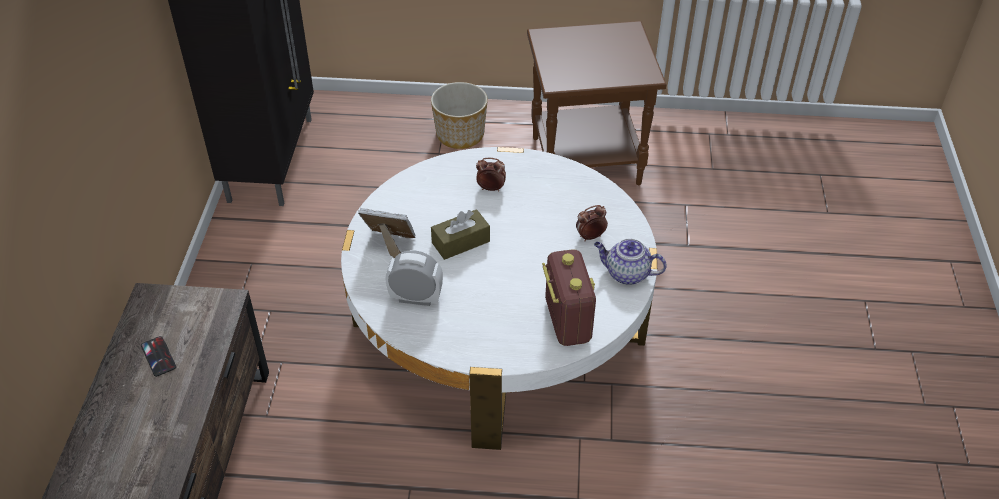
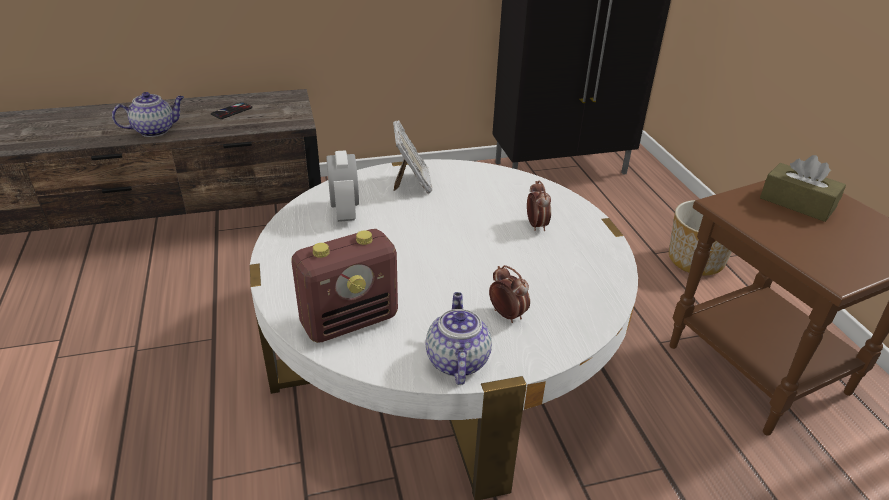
camera: 70 degrees right, 10 degrees down
brown tissue box [431,209,490,260] -> brown tissue box moved to [760,155,846,222]
none -> teapot [112,92,184,137]

